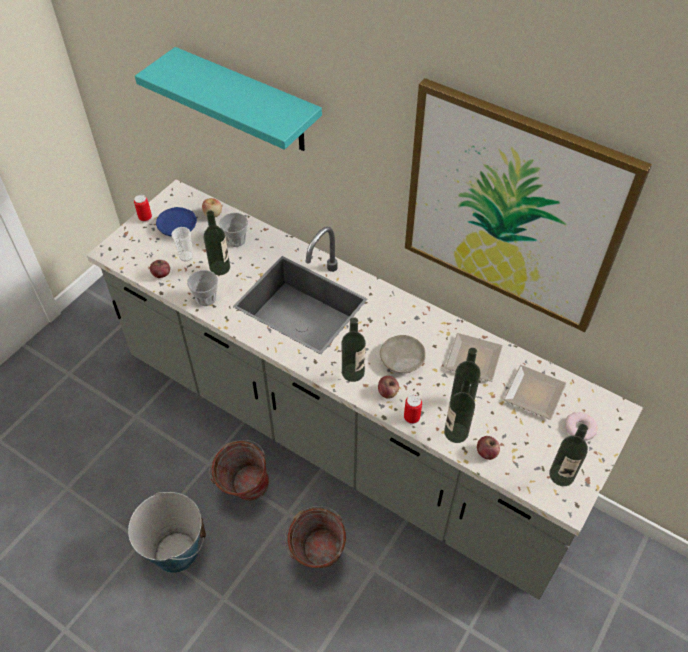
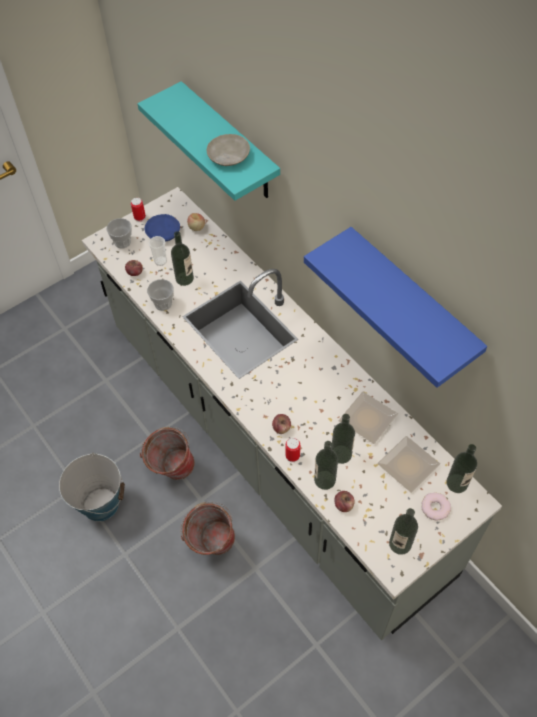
camera: 20 degrees right, 5 degrees up
cup [219,213,248,247] -> cup moved to [107,218,132,249]
bottle [342,317,366,382] -> bottle moved to [446,444,477,493]
beige plate [380,335,426,373] -> beige plate moved to [207,134,250,166]
picture [405,78,652,332] -> blue shelf [304,227,487,388]

